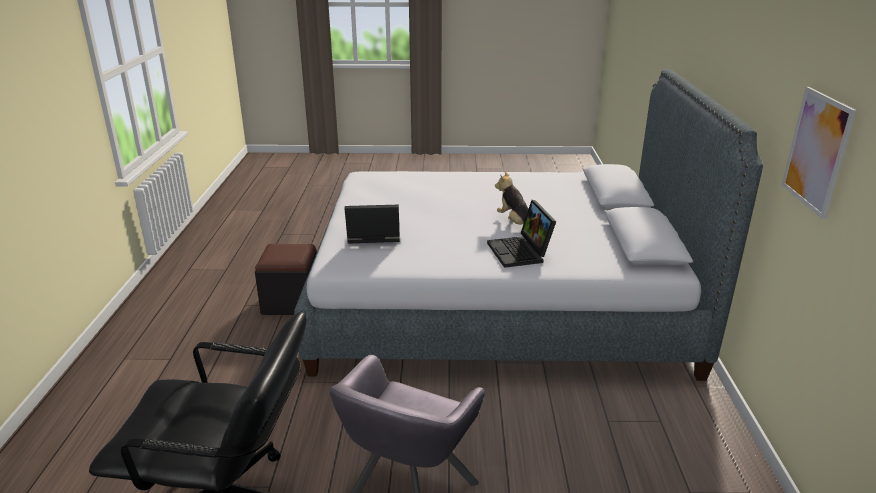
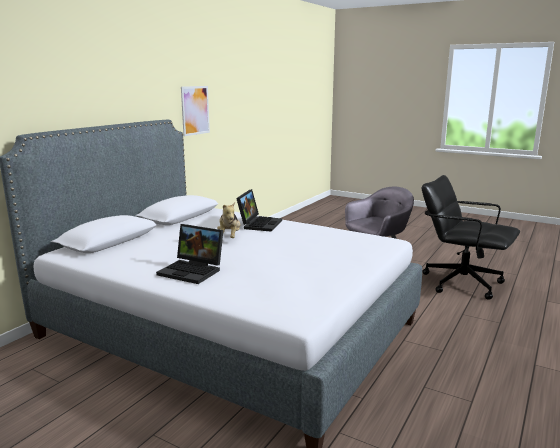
camera: 150 degrees left, 10 degrees down
black ottoman [255,244,317,315] -> none
laptop [345,205,400,244] -> laptop moved to [156,224,223,284]

